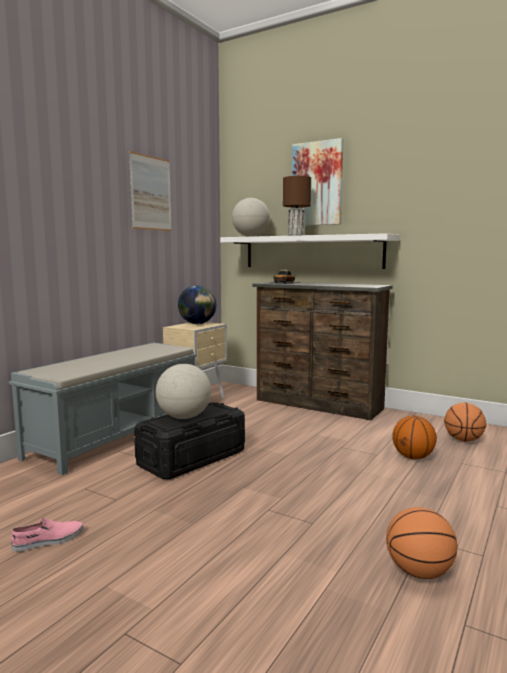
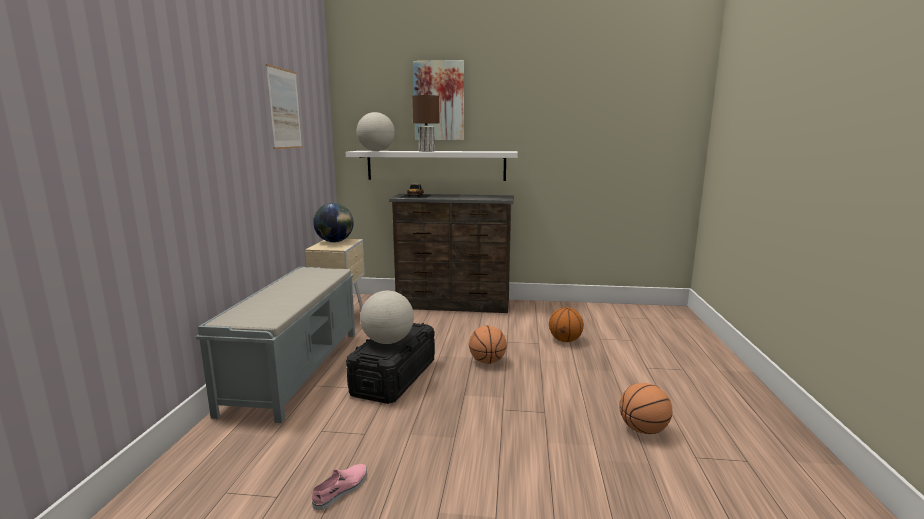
camera: 25 degrees left, 5 degrees up
basketball [444,402,487,442] -> basketball moved to [469,325,507,364]

